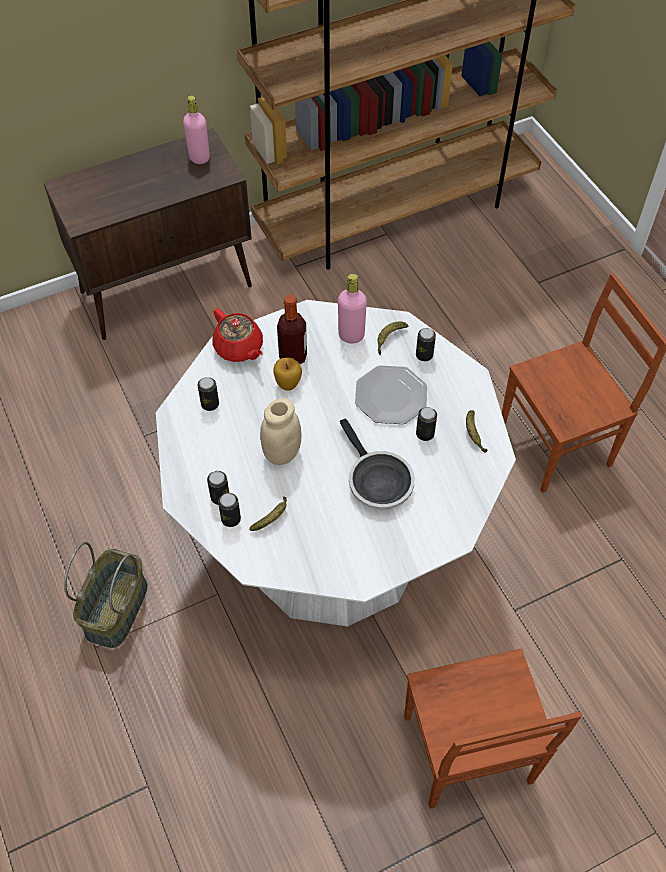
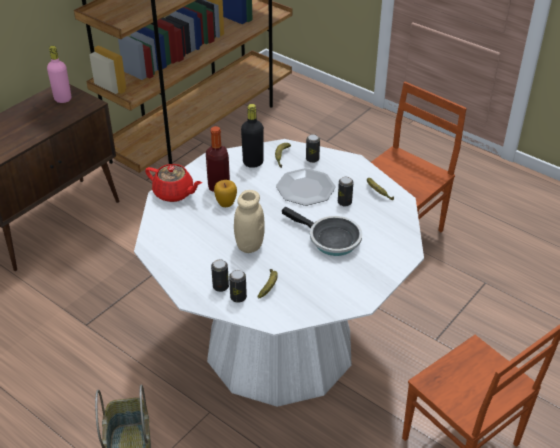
camera: 25 degrees left, 15 degrees down
can [198,377,219,411] -> none
pink bottle [338,274,367,344] -> black bottle [241,104,264,168]

